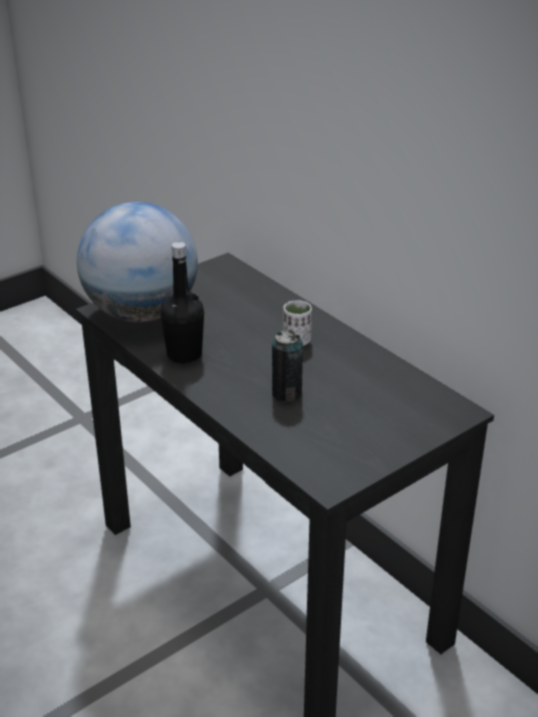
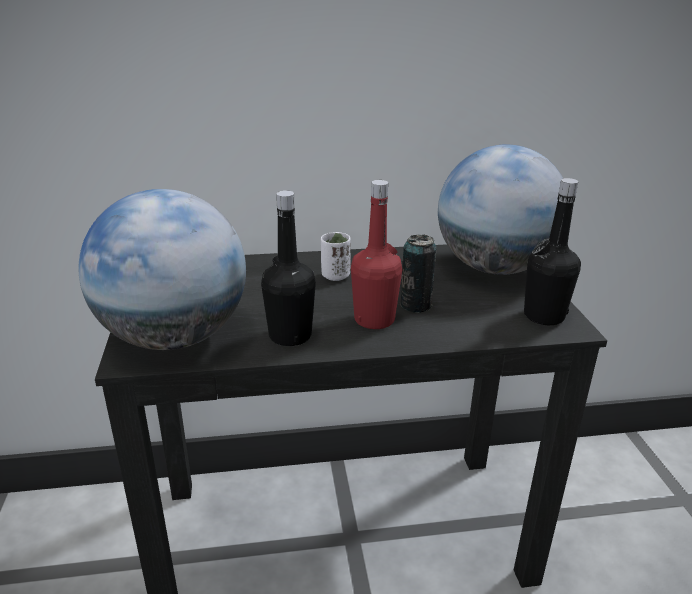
camera: 60 degrees left, 5 degrees down
none -> red bottle [351,180,402,329]
none -> globe [438,145,563,275]
none -> black bottle [524,178,581,325]

